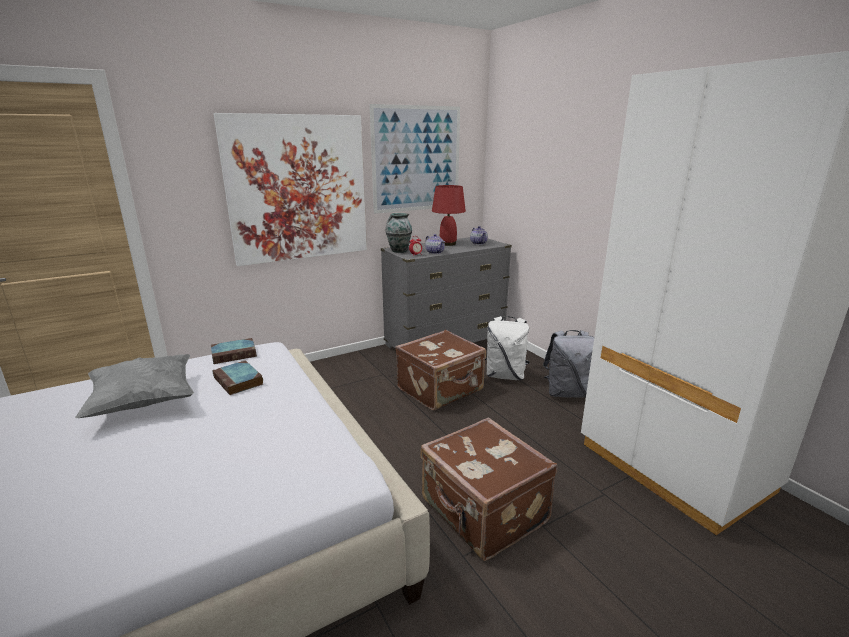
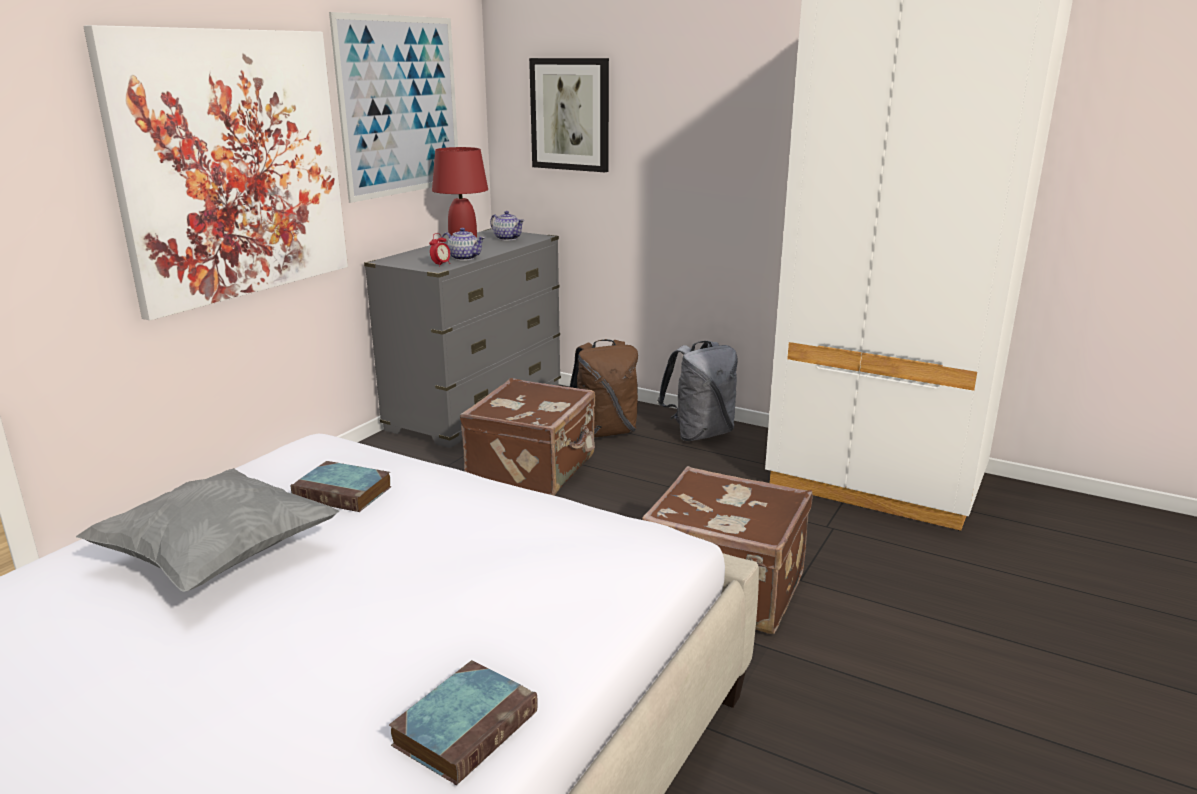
camera: 30 degrees left, 0 degrees up
book [211,338,257,364] -> book moved to [389,660,537,785]
vase [386,213,412,253] -> none
white backpack [485,316,530,380] -> brown backpack [570,339,638,437]
none -> picture [529,58,609,172]

